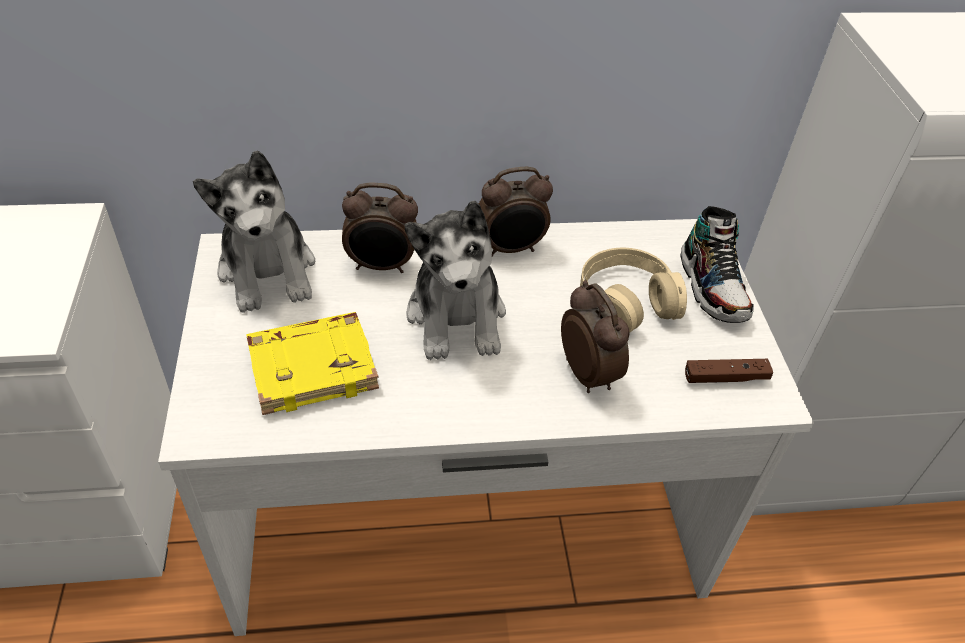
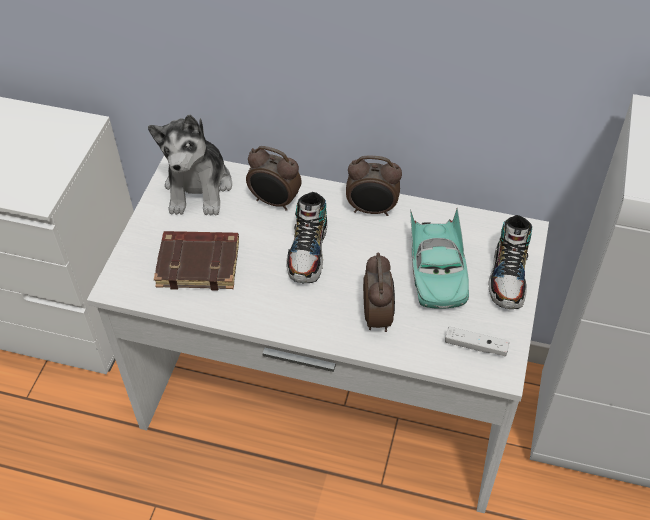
camera: 25 degrees right, 5 degrees up
yellow book [246,312,379,415] -> brown book [154,231,239,291]
plush toy [405,201,506,360] -> shoe [286,192,327,283]
beige headphones [580,248,687,333] -> turquoise toy car [410,208,469,309]
brown game controller [685,359,773,383] -> white game controller [445,326,510,357]

